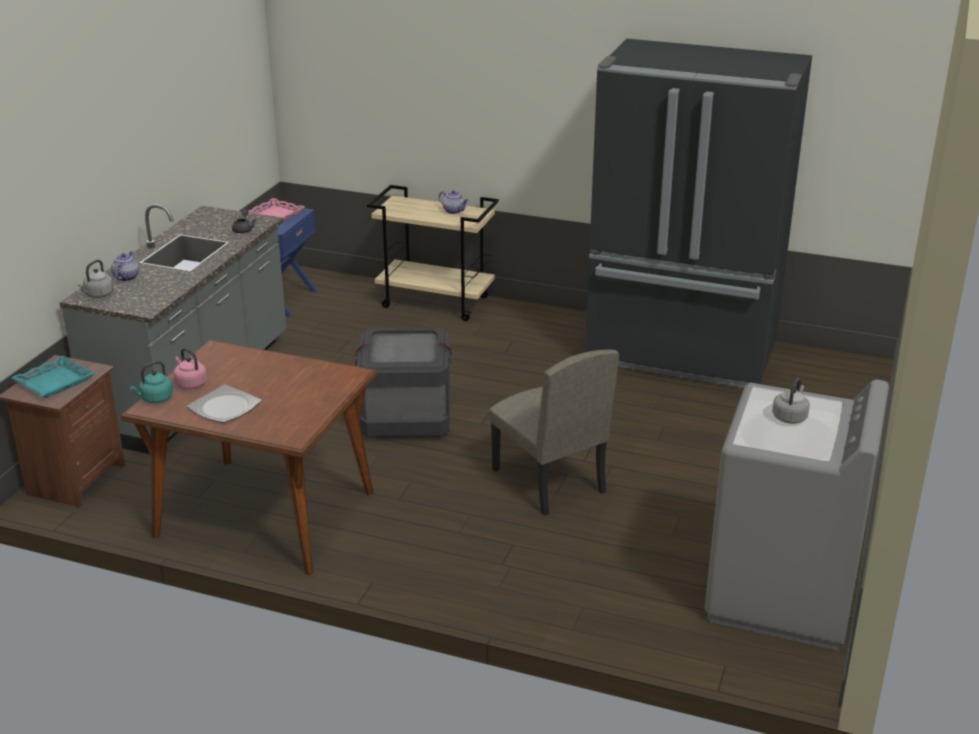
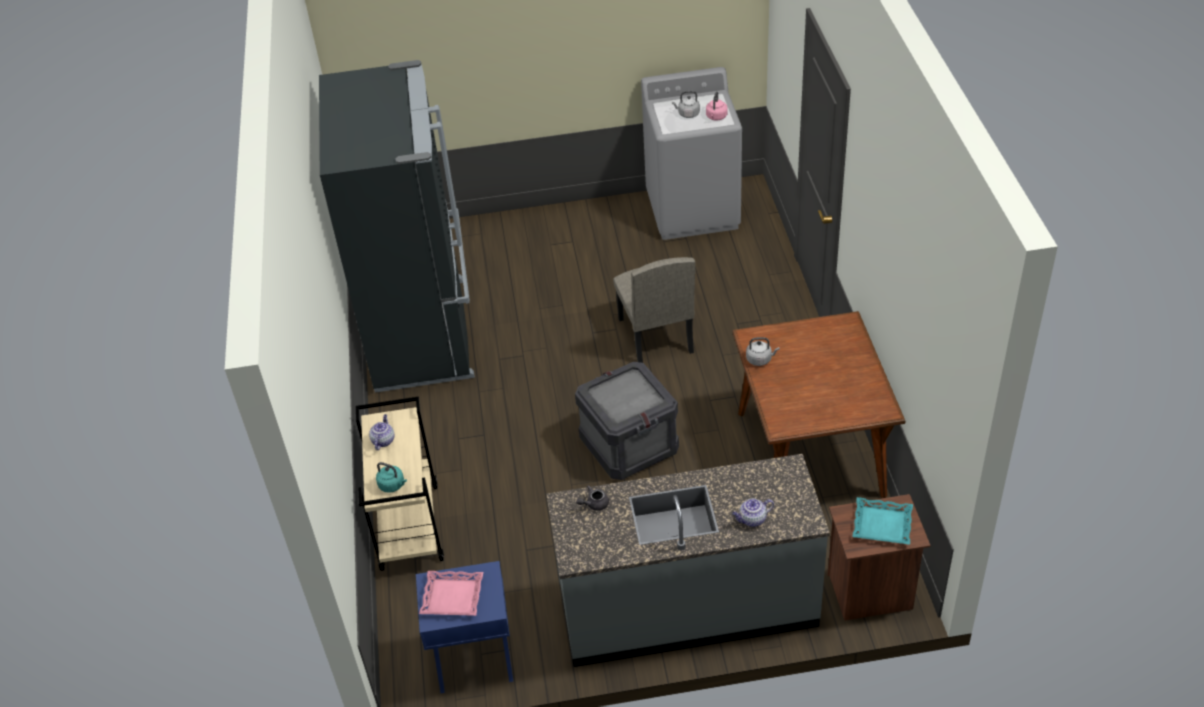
camera: 115 degrees left, 15 degrees up
grey kettle [78,260,114,298] -> grey kettle moved to [746,337,780,366]
turquoise kettle [129,361,173,403] -> turquoise kettle moved to [376,462,407,493]
pink kettle [174,348,207,389] -> pink kettle moved to [706,91,728,120]
plate [187,385,262,423] -> none
beige chair [489,350,619,516] -> beige chair turned 135 degrees clockwise [613,257,695,363]

